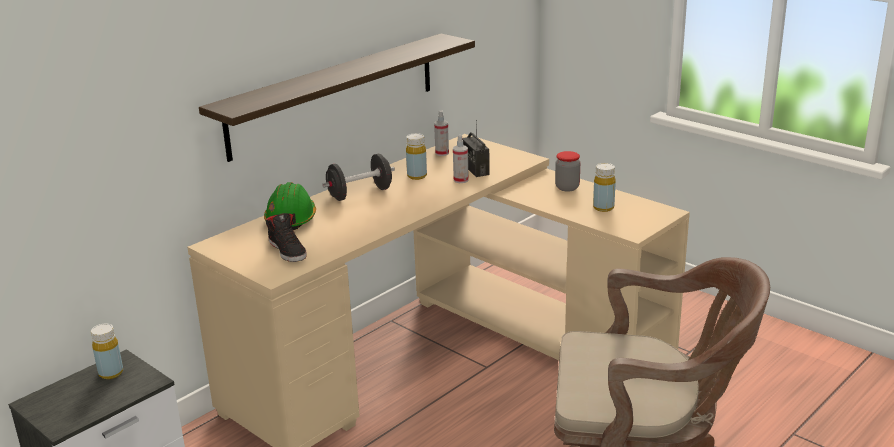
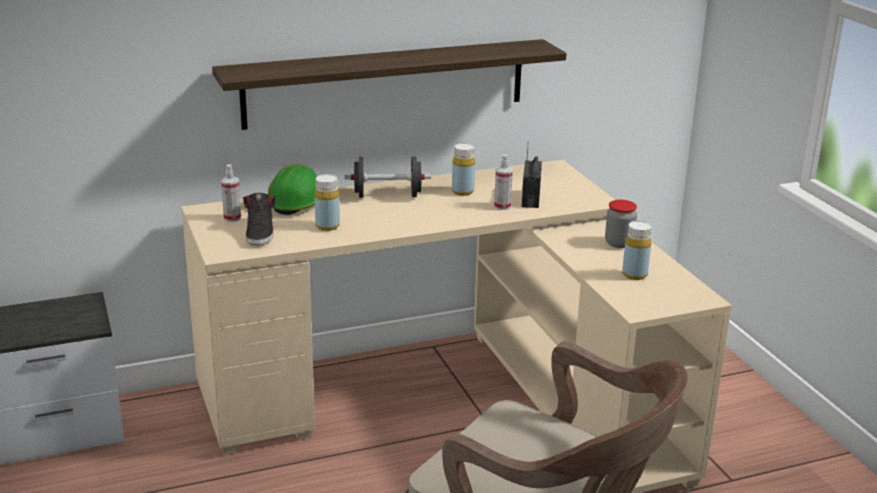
camera: 25 degrees right, 0 degrees up
yellow bottle [91,324,123,379] -> yellow bottle moved to [315,174,340,231]
spray bottle [434,110,449,156] -> spray bottle moved to [221,164,241,222]

